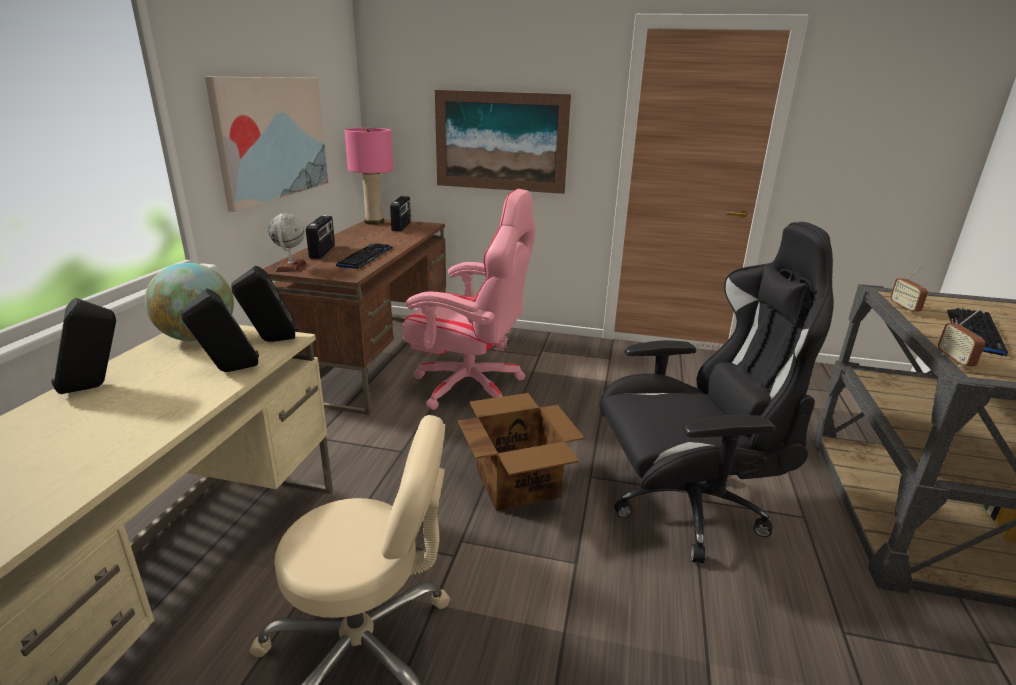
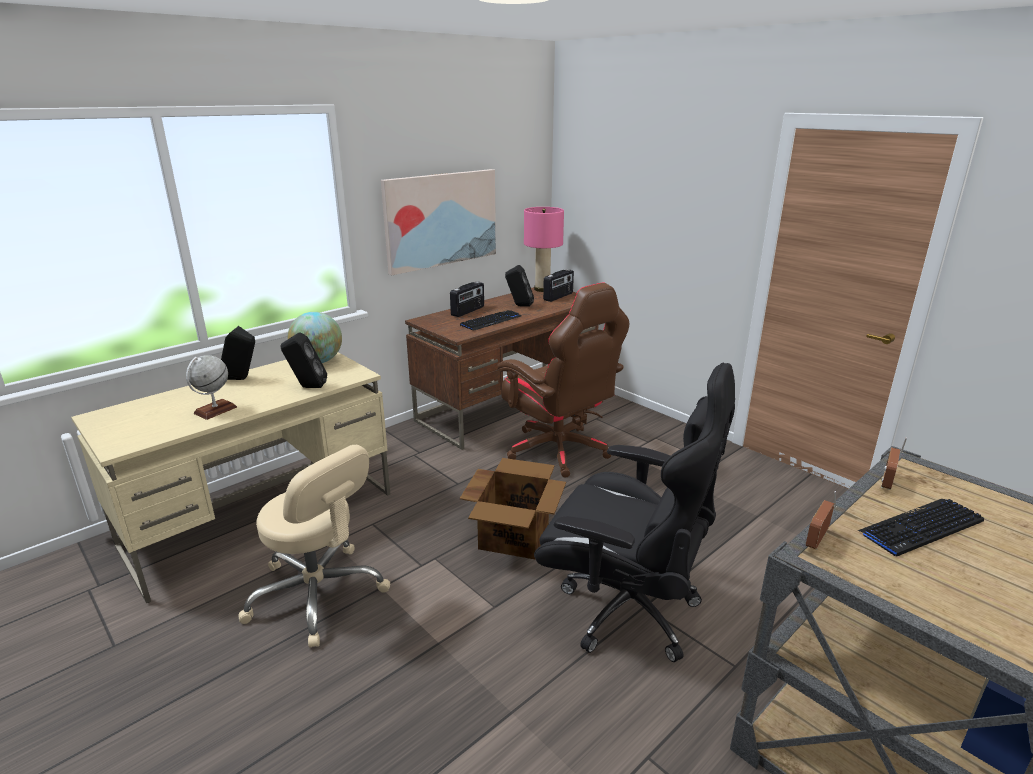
camera: 35 degrees right, 0 degrees up
black speaker [231,266,298,342] -> black speaker moved to [505,265,534,307]
globe [268,213,306,272] -> globe moved to [186,355,237,420]
pink office chair [403,188,536,410] -> brown office chair [497,282,629,478]
picture [435,90,571,194] -> none

